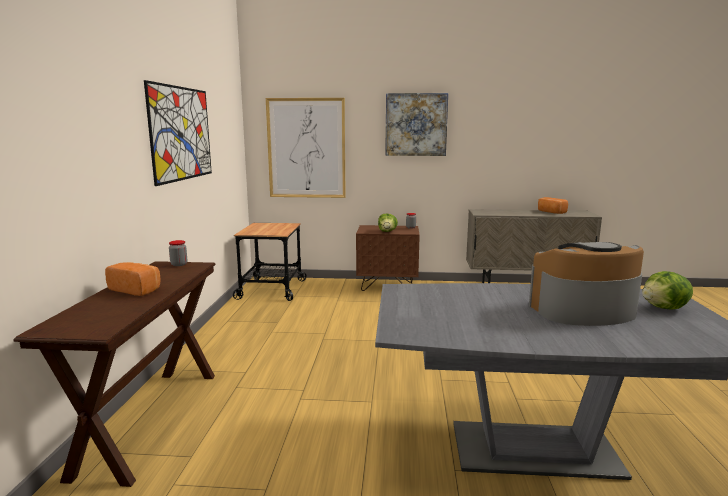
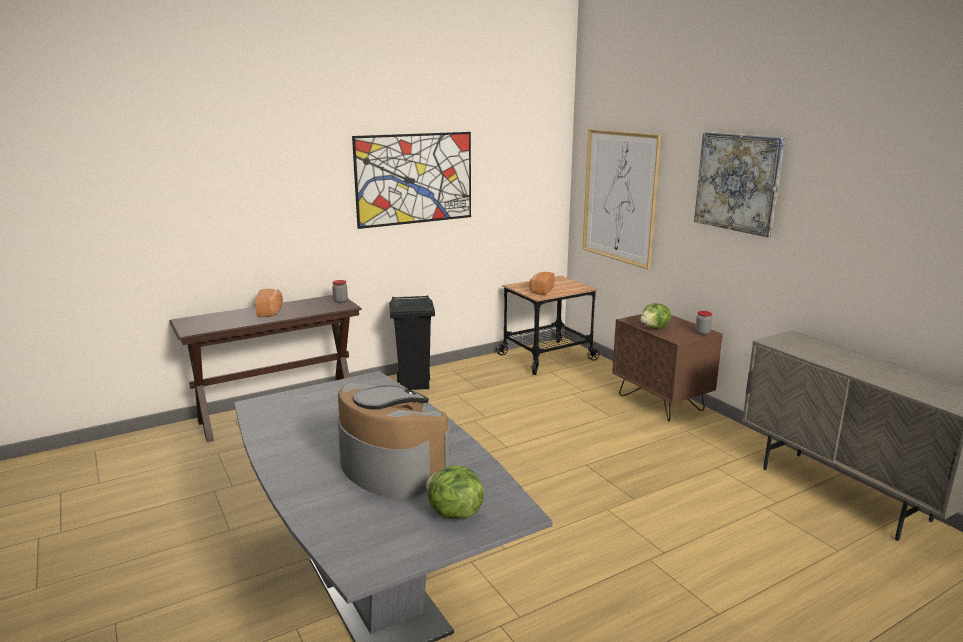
camera: 55 degrees right, 5 degrees up
bread [538,197,568,214] -> bread moved to [529,272,555,295]
none -> black trash can [389,295,435,390]

